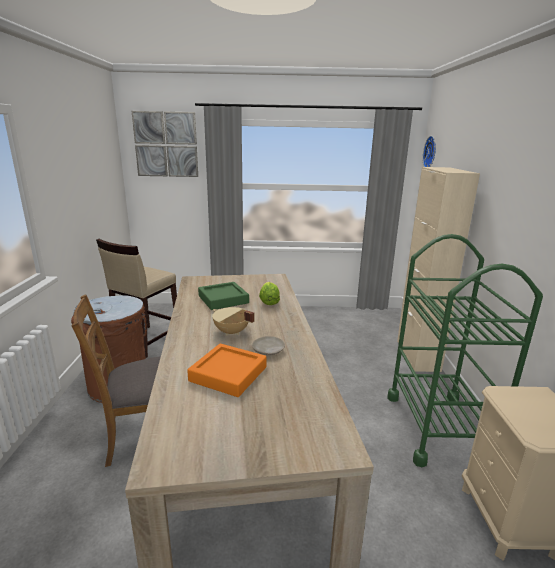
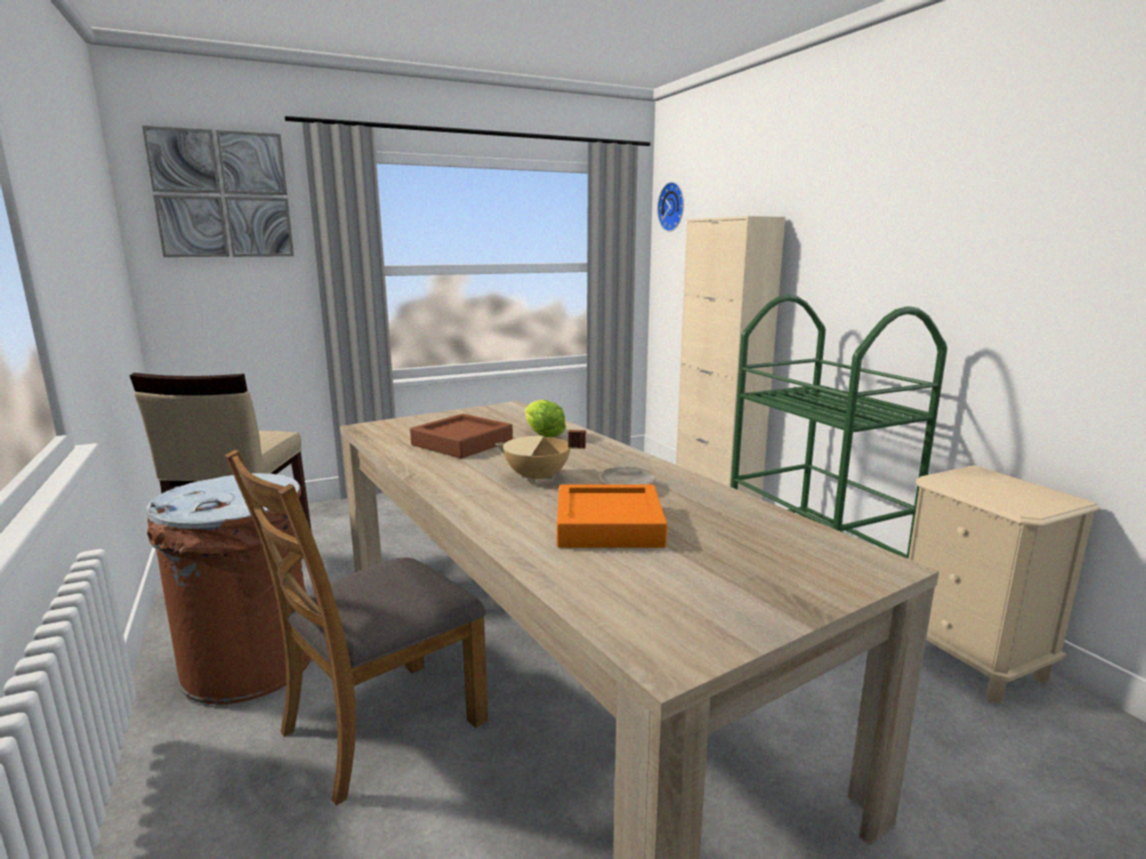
camera: 25 degrees left, 5 degrees down
green tray [198,282,249,310] -> brown tray [410,414,513,458]

